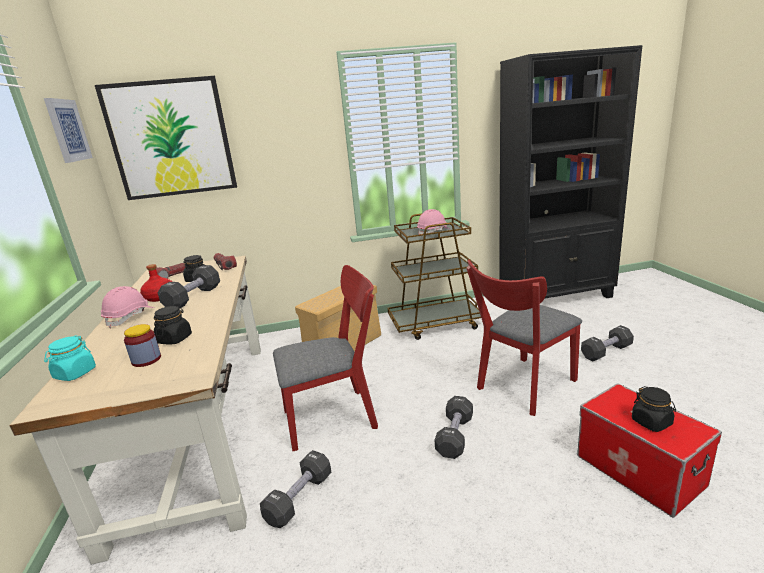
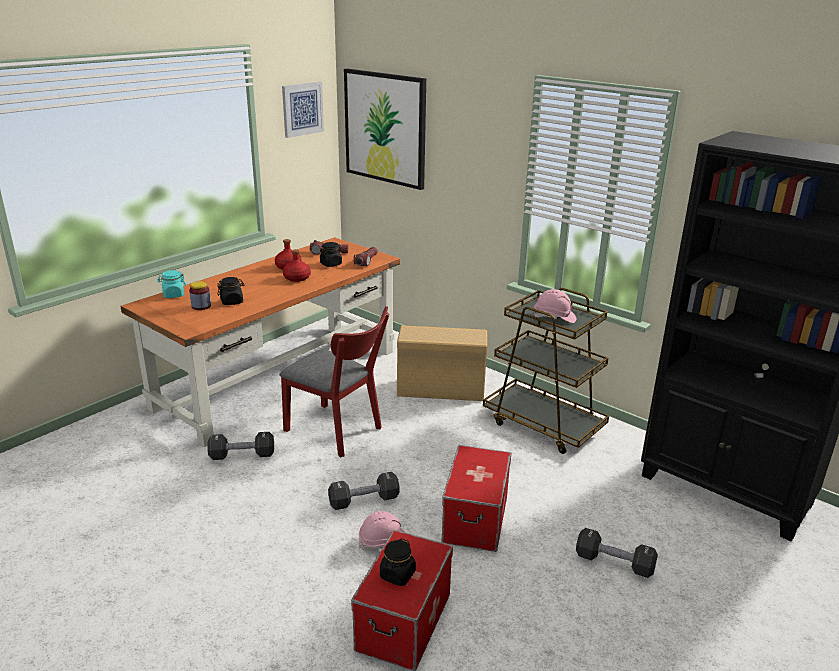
camera: 50 degrees right, 5 degrees up
beige desk [9,255,261,565] -> orange desk [121,237,400,447]
pink hard hat [101,286,154,328] -> pink hard hat moved to [359,511,404,551]
black dumbbell [158,265,220,309] -> red bottle [283,249,311,282]
red chair [467,260,582,416] -> storage box [442,445,511,552]

